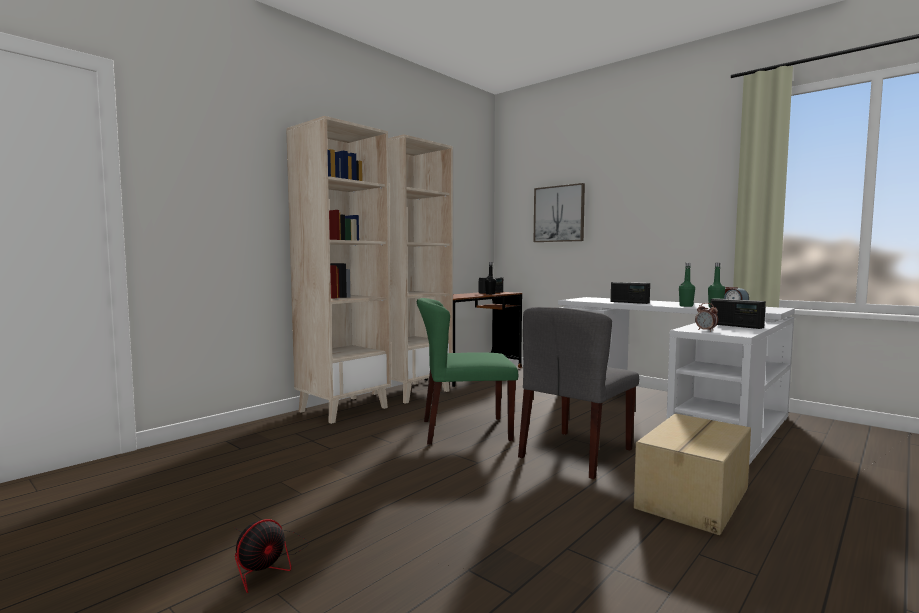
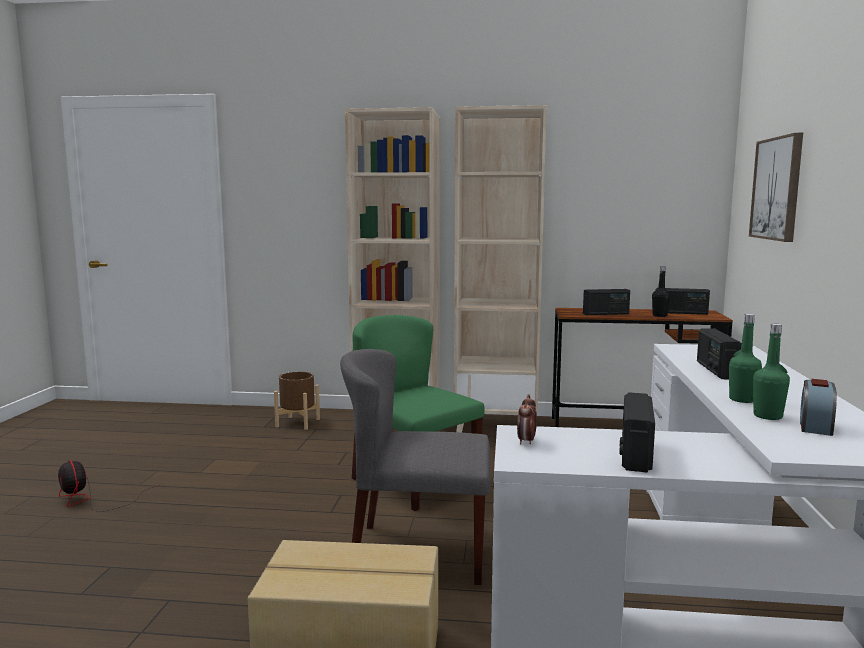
camera: 55 degrees right, 5 degrees up
fan [235,519,308,593] -> fan turned 45 degrees clockwise [58,460,160,512]
none -> brown planter [274,372,320,430]
none -> radio [583,289,630,315]

